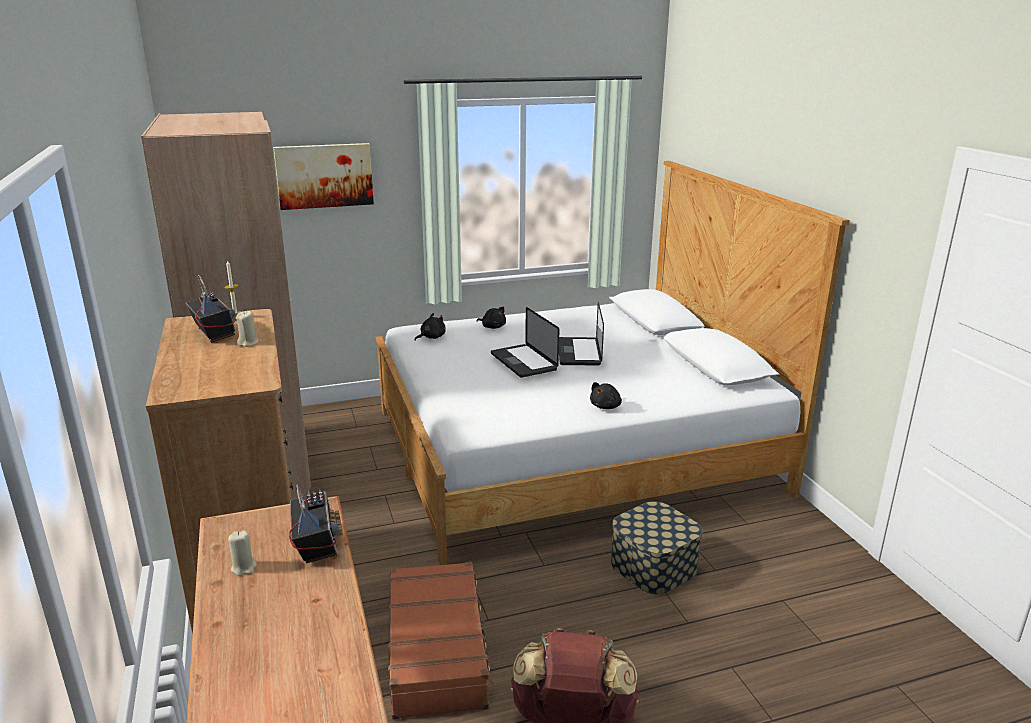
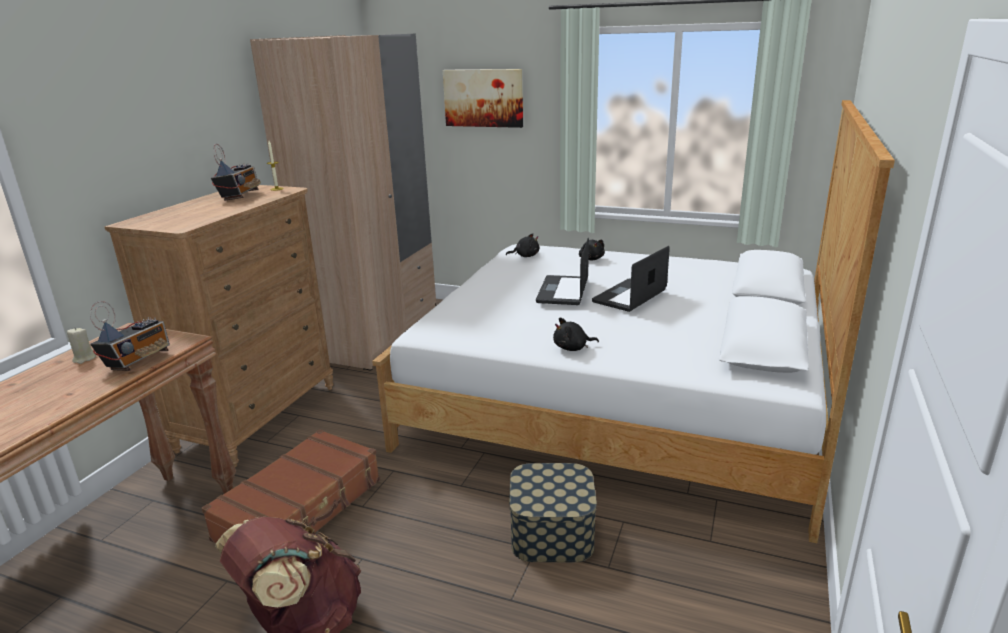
camera: 40 degrees right, 0 degrees up
beige candle [236,311,258,347] -> none

